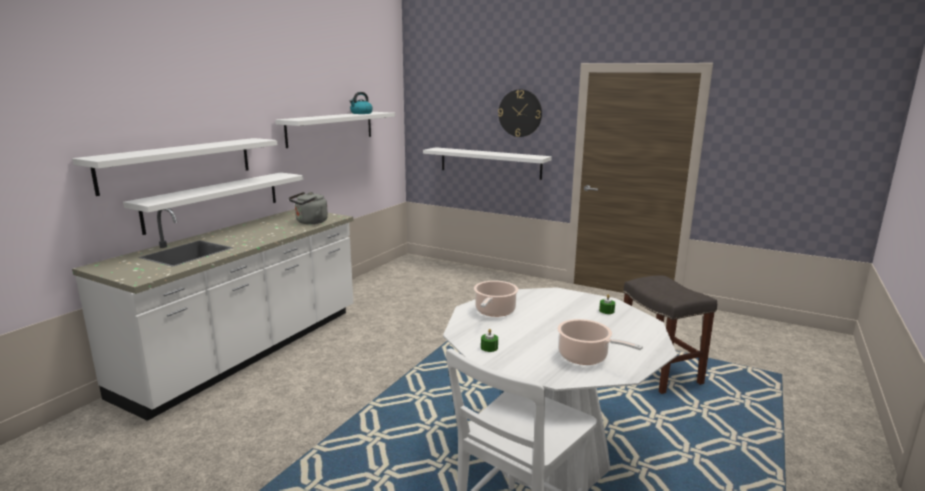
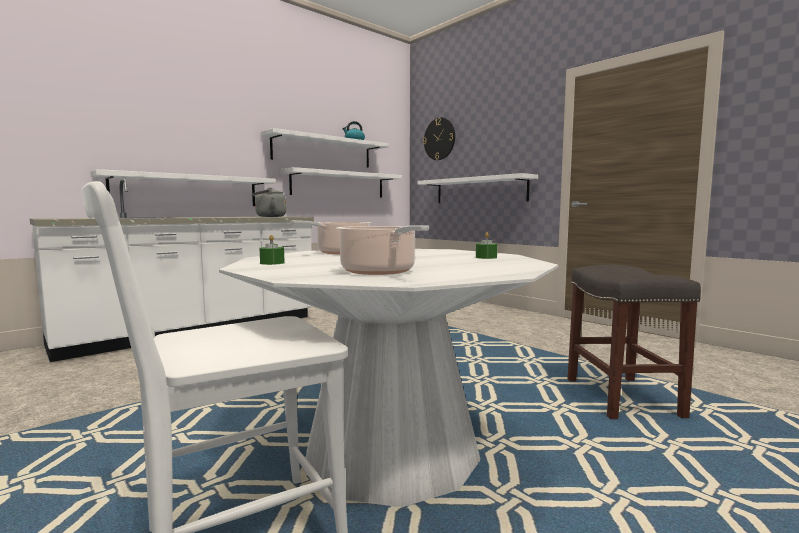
camera: 20 degrees right, 10 degrees down
white shelf [72,138,277,196] -> white shelf moved to [280,167,402,198]
wall clock [498,89,542,137] -> wall clock moved to [423,117,455,160]

